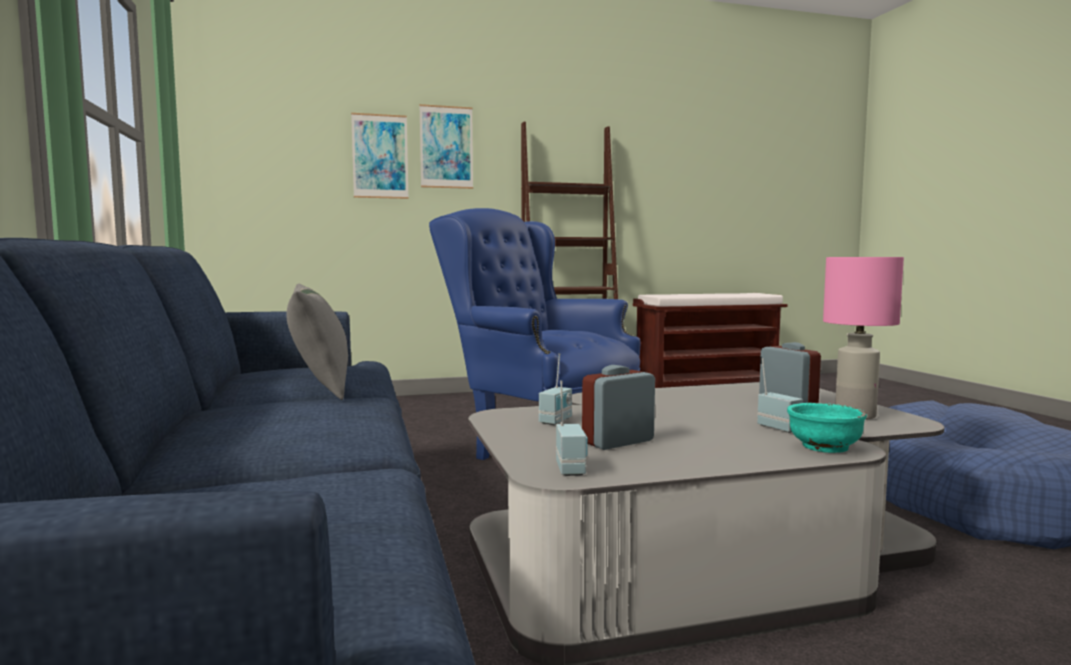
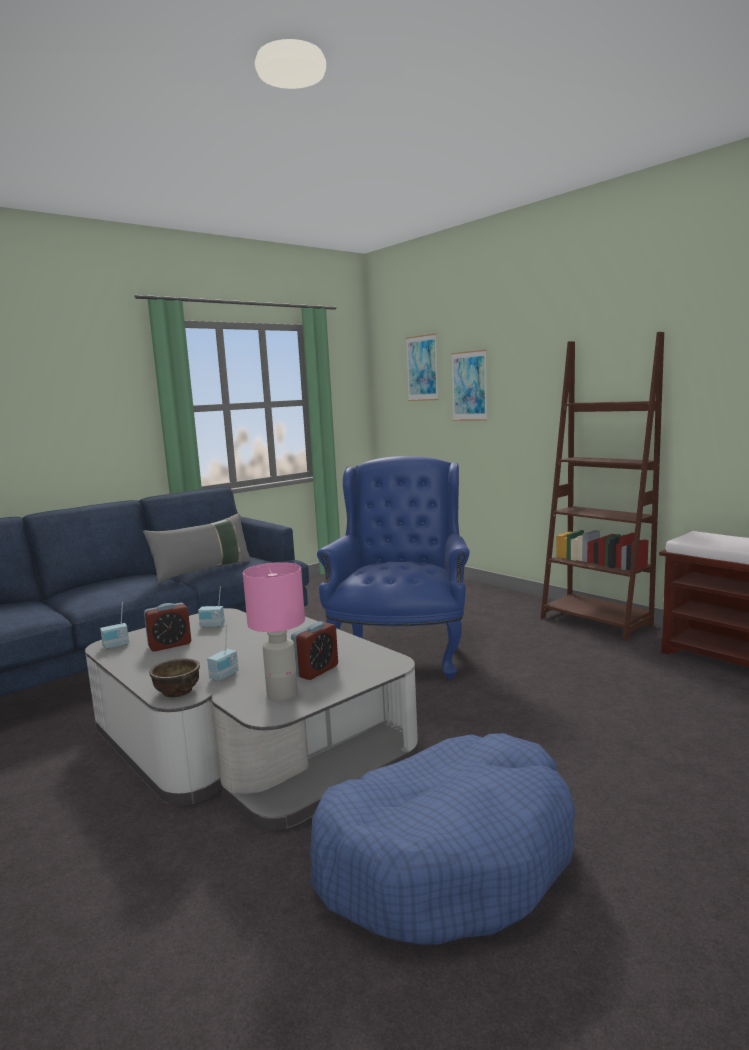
camera: 65 degrees right, 5 degrees up
picture [419,104,473,189] -> picture moved to [406,333,439,401]
alarm clock [582,365,655,450] -> alarm clock turned 120 degrees clockwise [144,603,192,652]
turquoise bowl [787,403,867,453] -> brown bowl [149,659,200,697]

